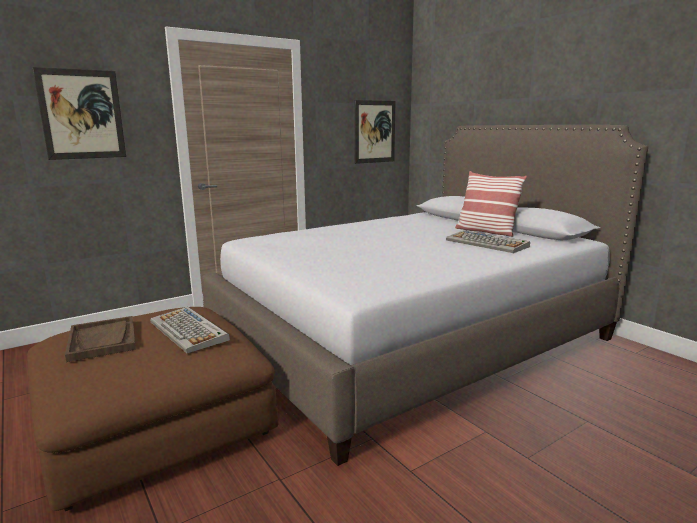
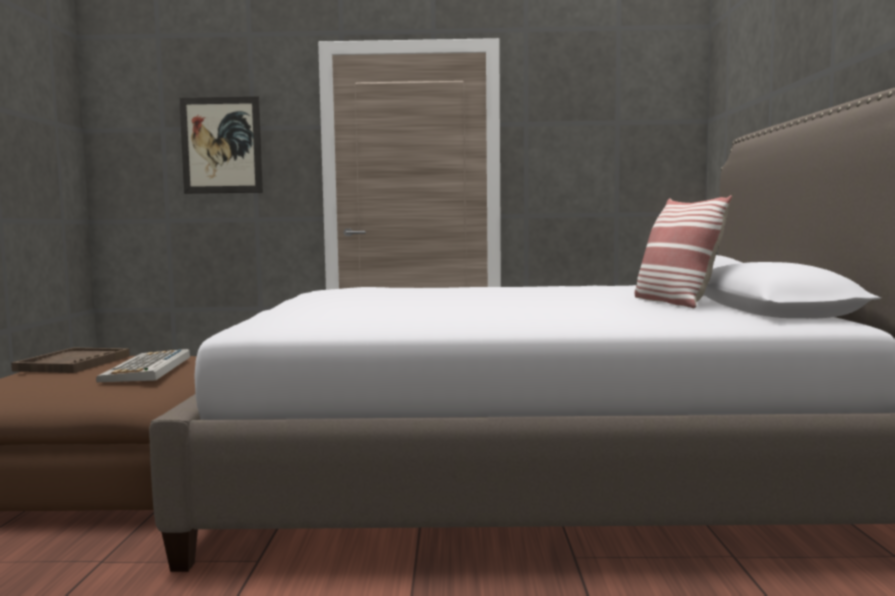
camera: 35 degrees right, 10 degrees down
picture [354,100,395,164] -> none
keyboard [446,230,530,253] -> none

